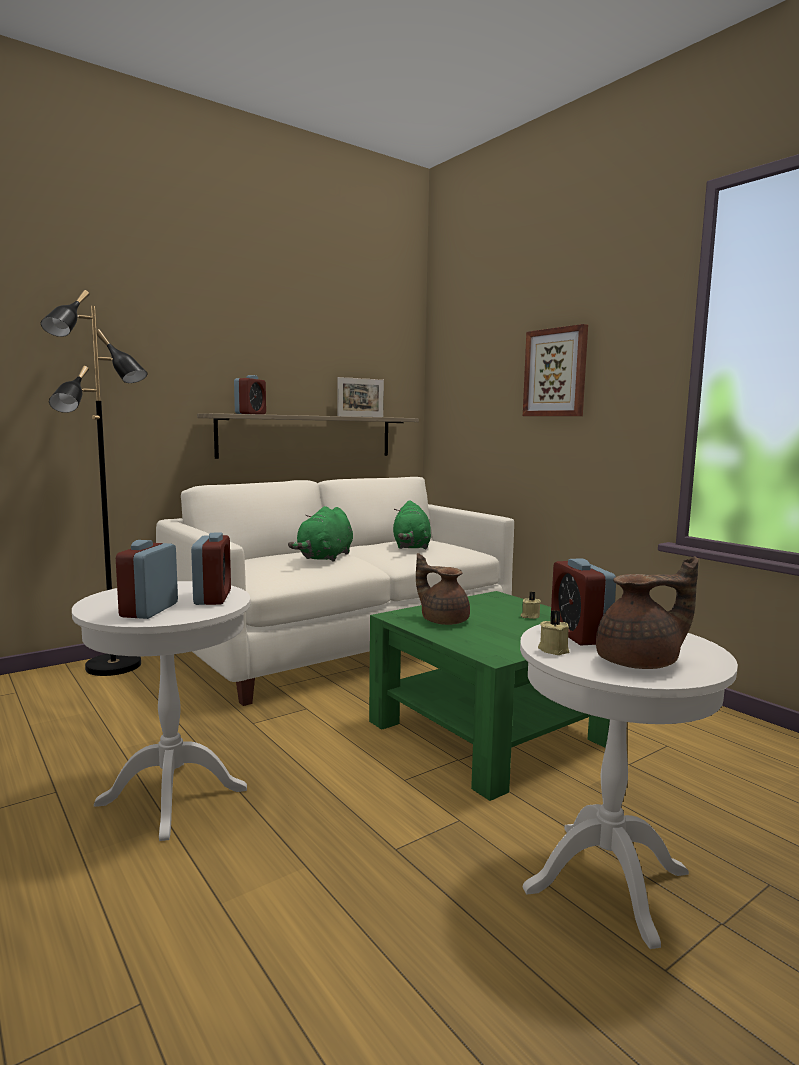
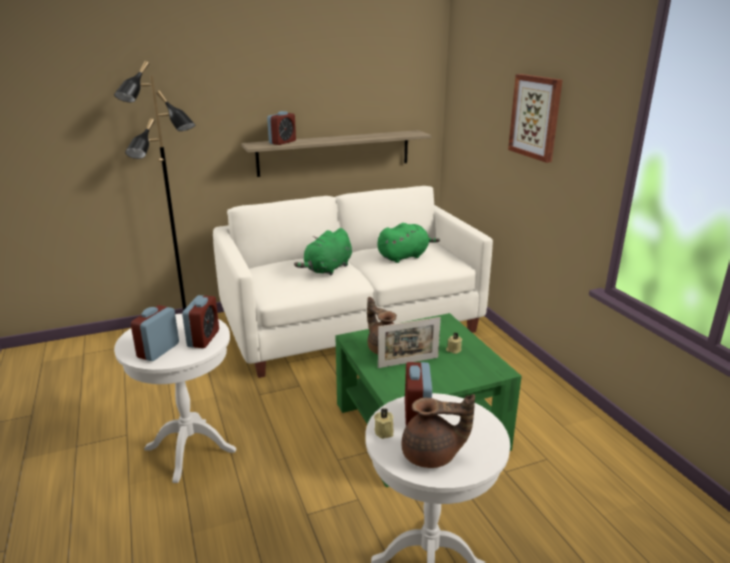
camera: 15 degrees right, 15 degrees up
picture frame [337,377,384,417] -> picture frame moved to [378,317,441,368]
green plush toy [393,500,431,549] -> green plush toy turned 135 degrees counterclockwise [377,223,440,263]

